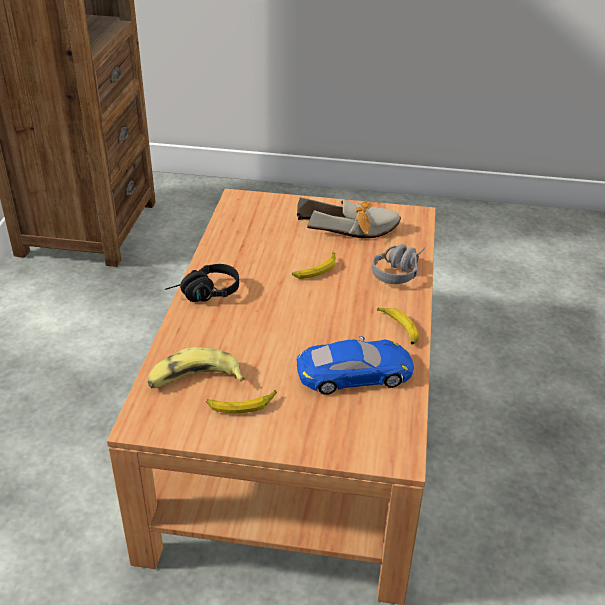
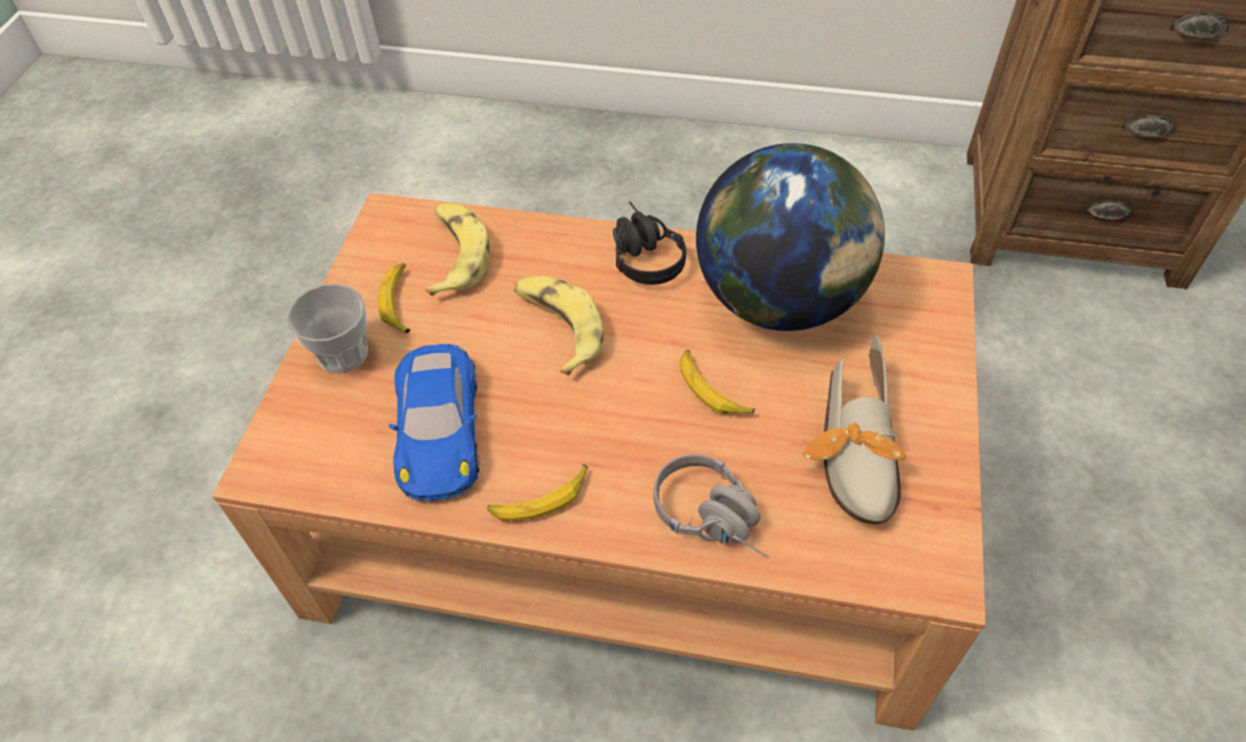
camera: 95 degrees right, 15 degrees up
none -> cup [287,284,368,374]
none -> banana [514,276,604,375]
none -> globe [696,143,885,331]

